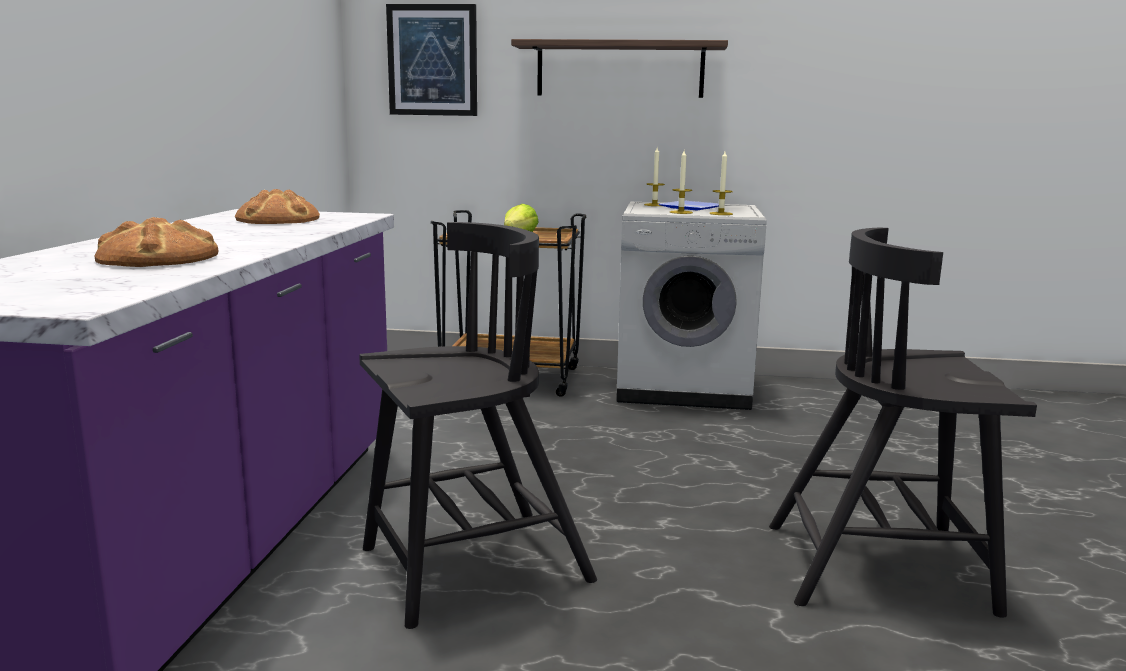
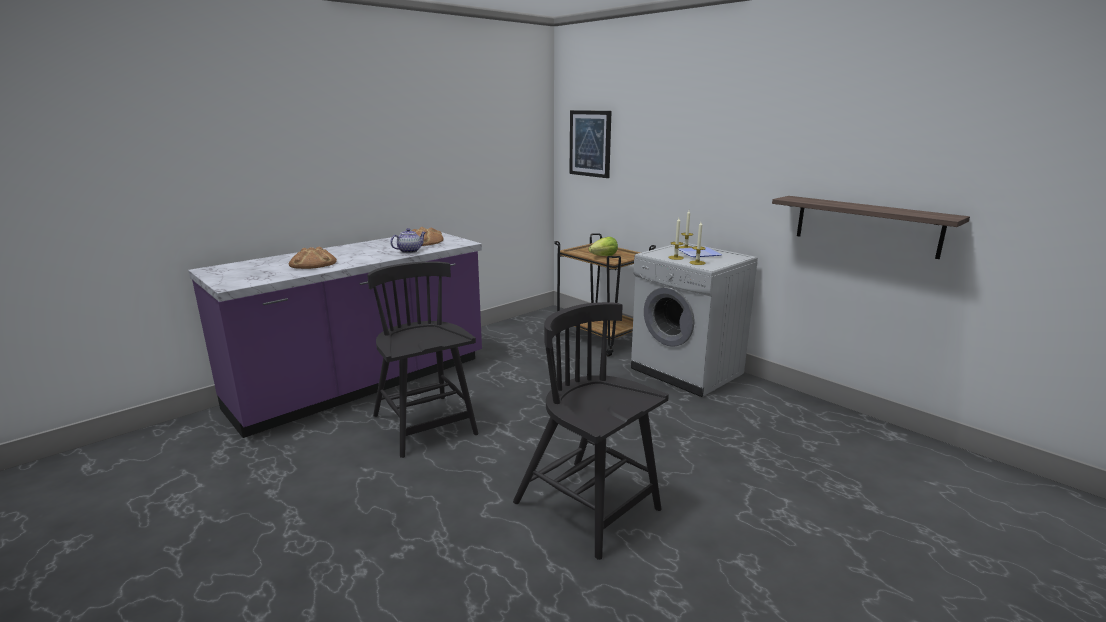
camera: 40 degrees right, 5 degrees up
black chair [359,222,597,629] -> black chair turned 135 degrees counterclockwise [367,261,478,458]
shelf [511,39,728,98] -> shelf moved to [772,196,970,259]
none -> teapot [390,228,426,253]

